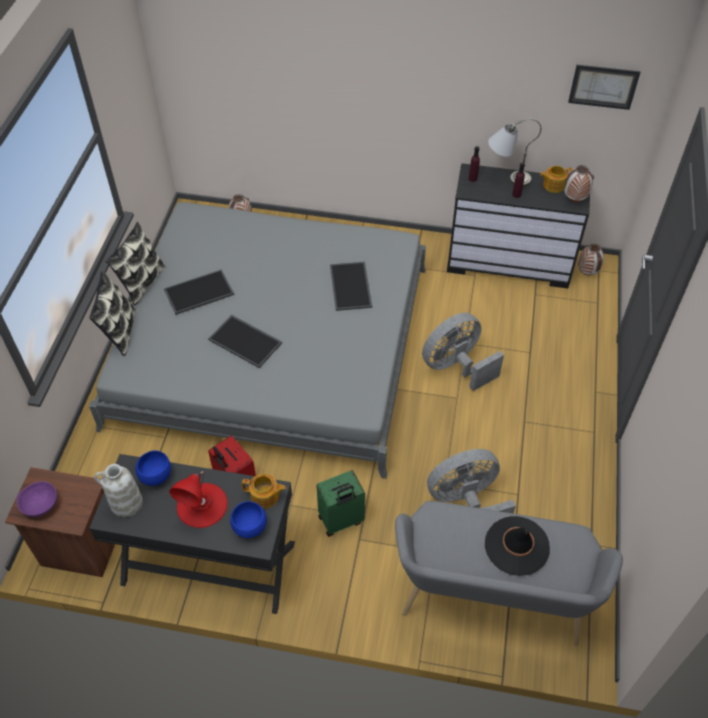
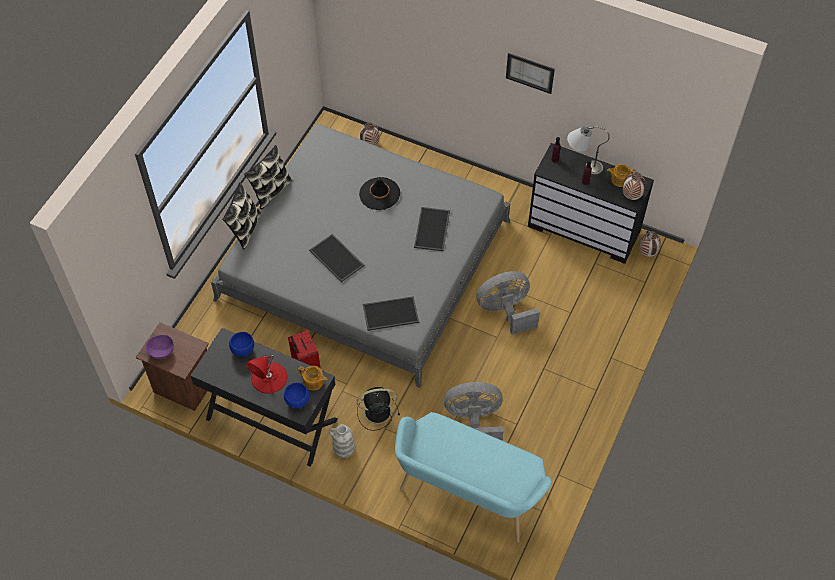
camera: 15 degrees right, 5 degrees up
white vase [94,464,143,517] -> white vase moved to [329,424,355,458]
tray [164,270,234,315] -> tray moved to [363,296,419,331]
green suitcase [316,470,365,537] -> black fan [357,387,400,431]
grey bench [395,501,623,647] -> turquoise bench [395,412,552,543]
black hat [485,516,550,576] -> black hat moved to [359,177,400,210]
picture [568,65,640,110] -> picture moved to [506,53,555,94]

